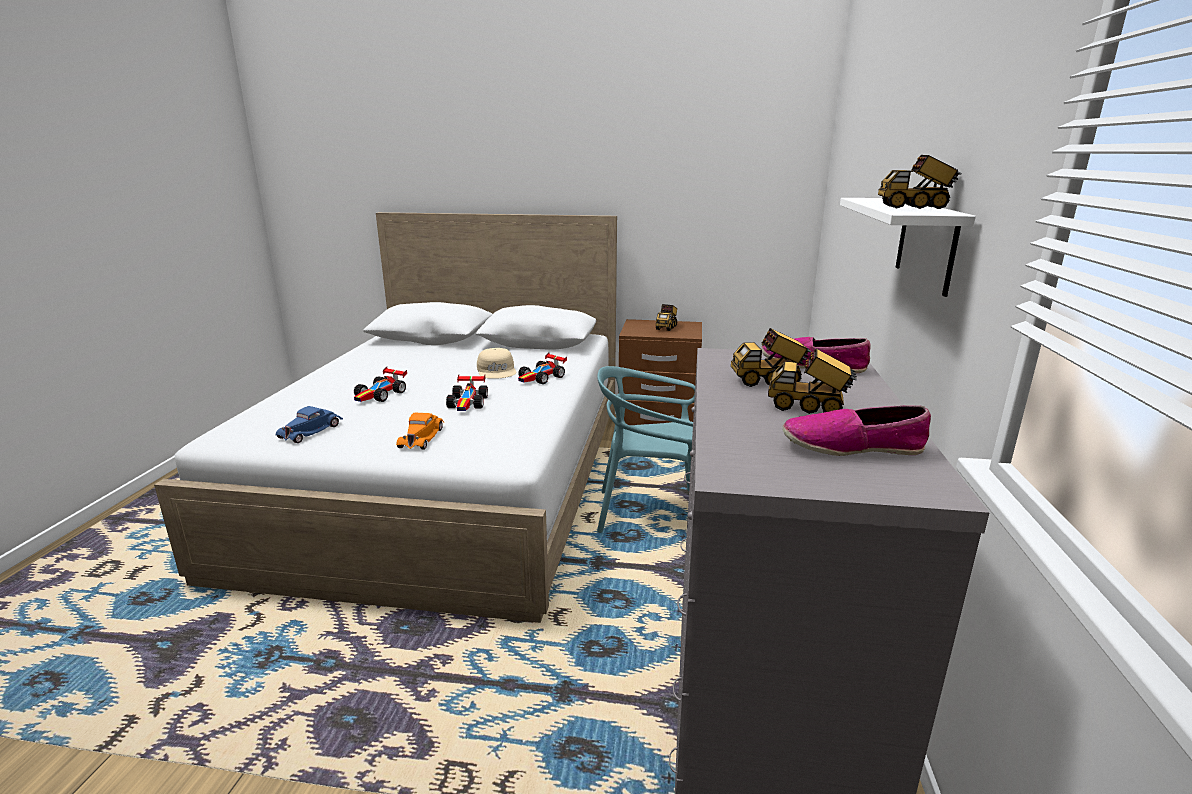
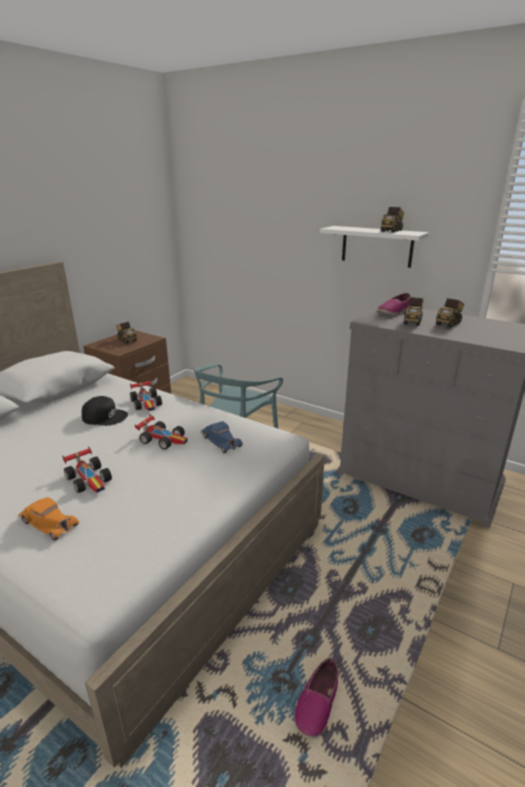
camera: 65 degrees left, 5 degrees up
blue toy car [275,406,343,443] -> blue toy car moved to [201,421,243,453]
orange toy car [396,413,444,450] -> orange toy car moved to [18,497,79,540]
beige cap [477,348,517,379] -> black cap [82,396,128,426]
shoe [782,405,931,456] -> shoe moved to [294,658,338,739]

